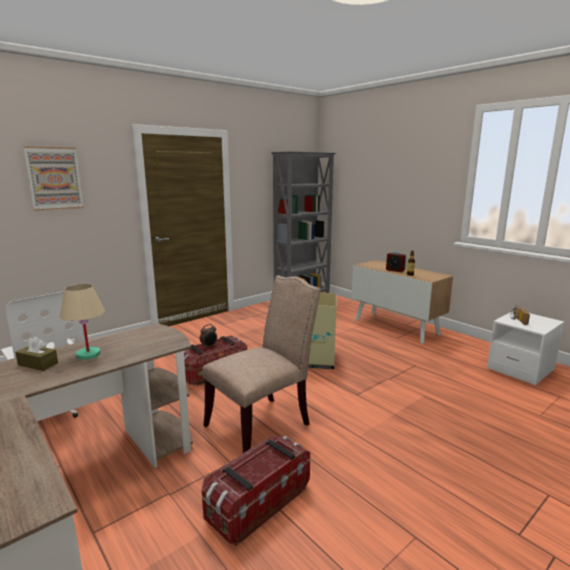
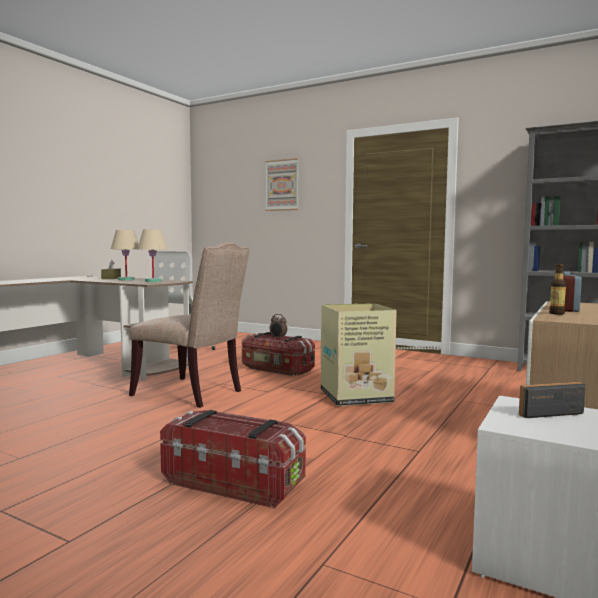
camera: 70 degrees right, 10 degrees down
storage box [202,436,310,546] -> storage box moved to [160,410,306,508]
none -> beige table lamp [138,229,167,282]

